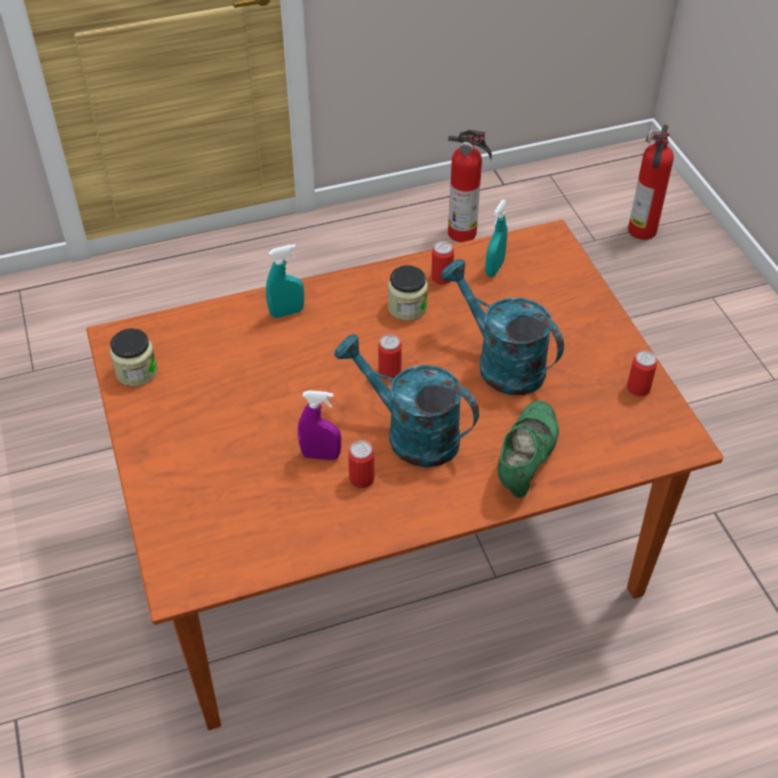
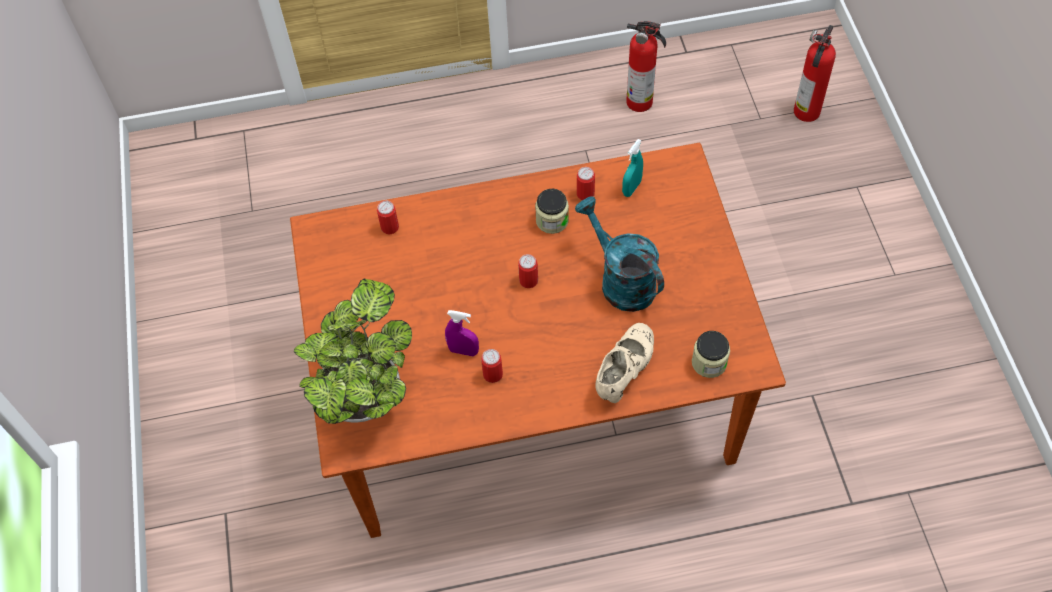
camera: 10 degrees right, 10 degrees up
jar [110,328,157,386] -> jar moved to [692,331,730,378]
turquoise spray bottle [266,244,304,318] -> none
turquoise watering can [334,334,479,468] -> none
green shoe [498,401,559,498] -> beige shoe [595,323,654,403]
can [627,350,657,396] -> can moved to [377,201,399,234]
none -> potted plant [294,279,412,424]

